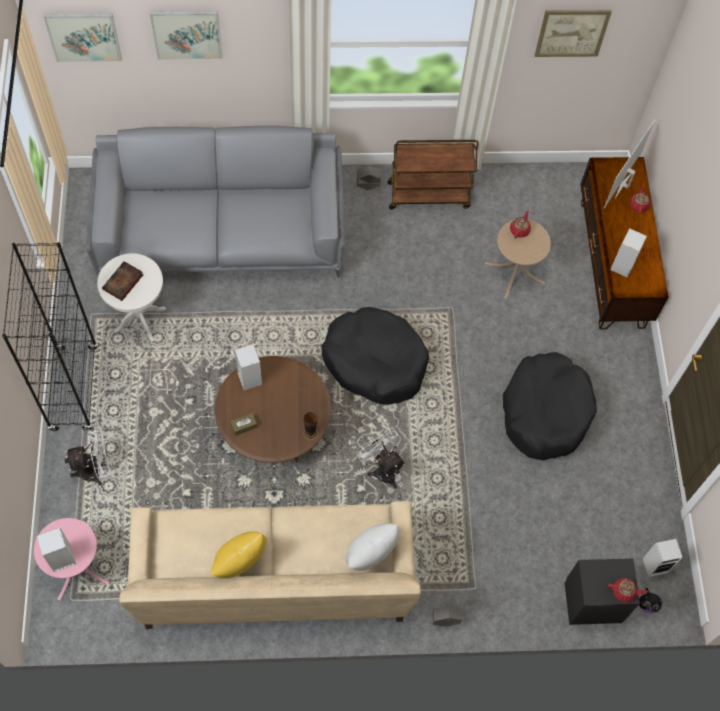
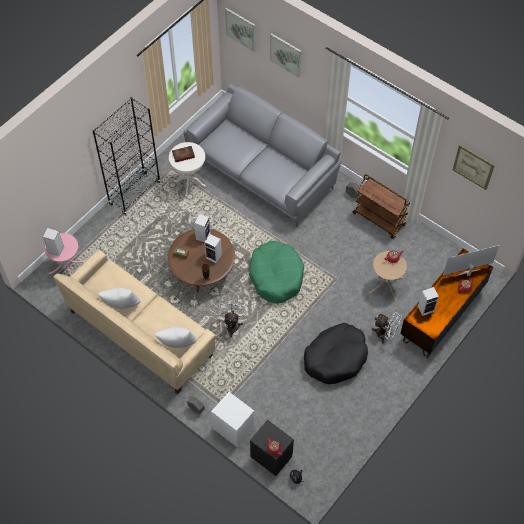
camera: 45 degrees right, 5 degrees down
white fan [64,430,110,485] -> white fan moved to [372,312,402,344]
yellow pillow [211,532,267,578] -> white pillow [98,288,141,309]
black dog bed [322,307,429,405] -> green dog bed [249,240,304,304]
speaker [642,539,683,577] -> speaker moved to [204,234,222,263]
none -> white nightstand [211,392,255,448]

